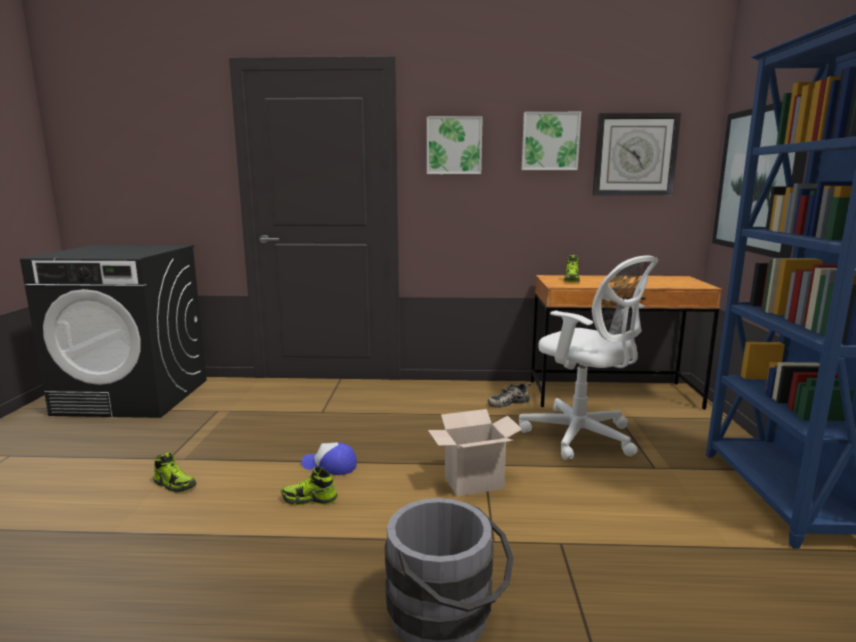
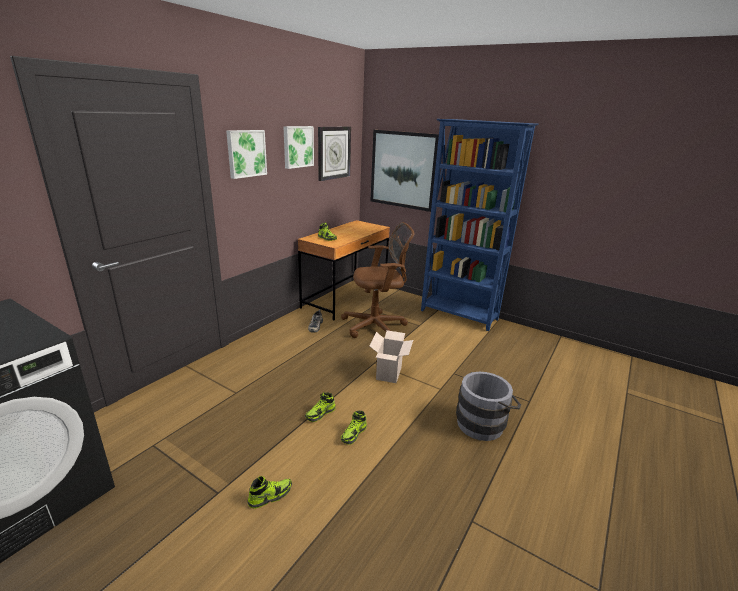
camera: 60 degrees left, 10 degrees up
cap [301,442,357,475] -> shoe [305,392,336,422]
white office chair [519,256,658,460] -> brown office chair [341,222,414,338]

